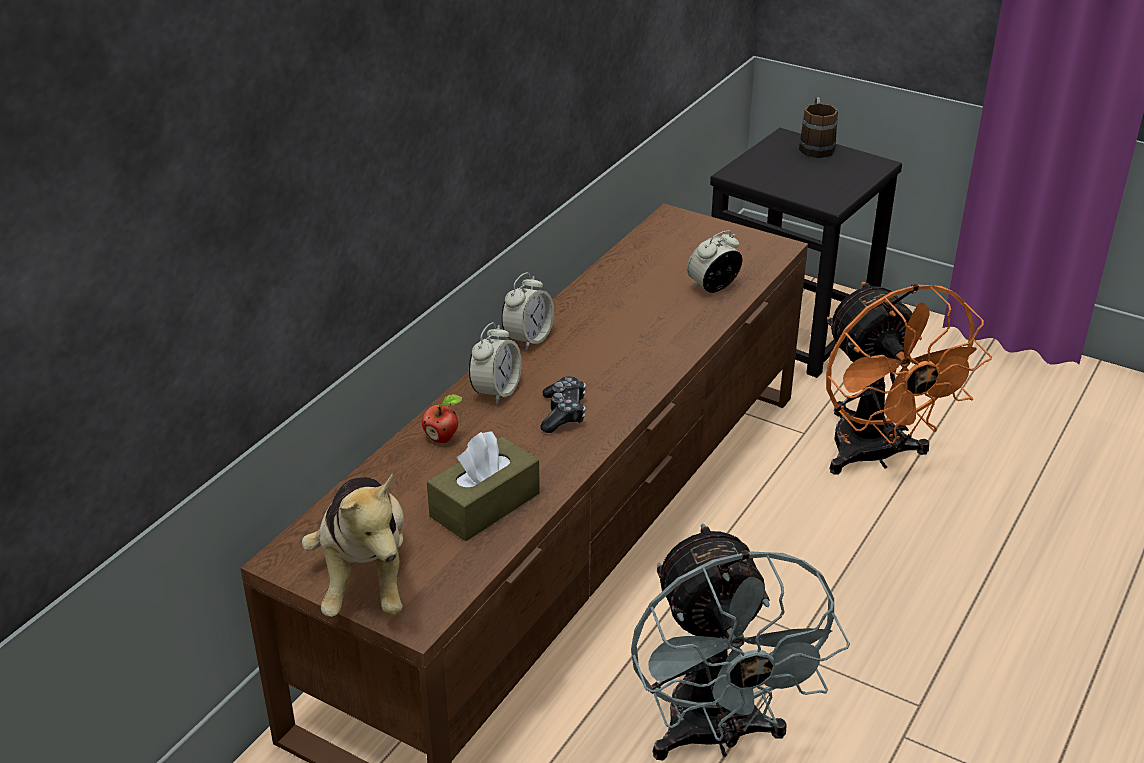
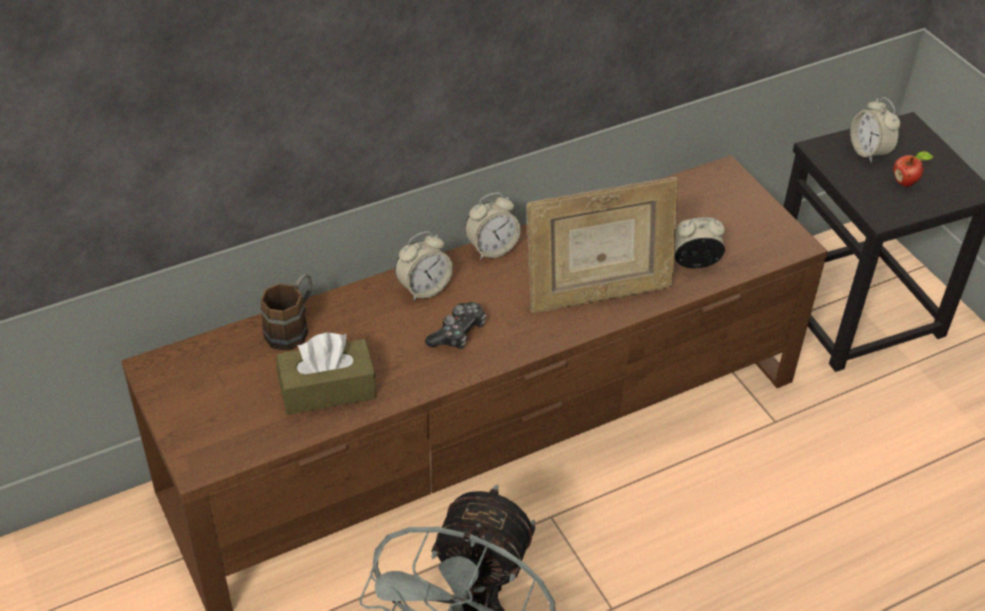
camera: 30 degrees right, 10 degrees up
plush toy [302,473,404,617] -> none
apple [422,394,463,443] -> apple moved to [893,151,933,187]
brown mug [799,97,838,158] -> brown mug moved to [260,274,312,351]
orange fan [826,282,992,474] -> none
none -> picture frame [526,177,678,313]
none -> alarm clock [850,97,900,163]

